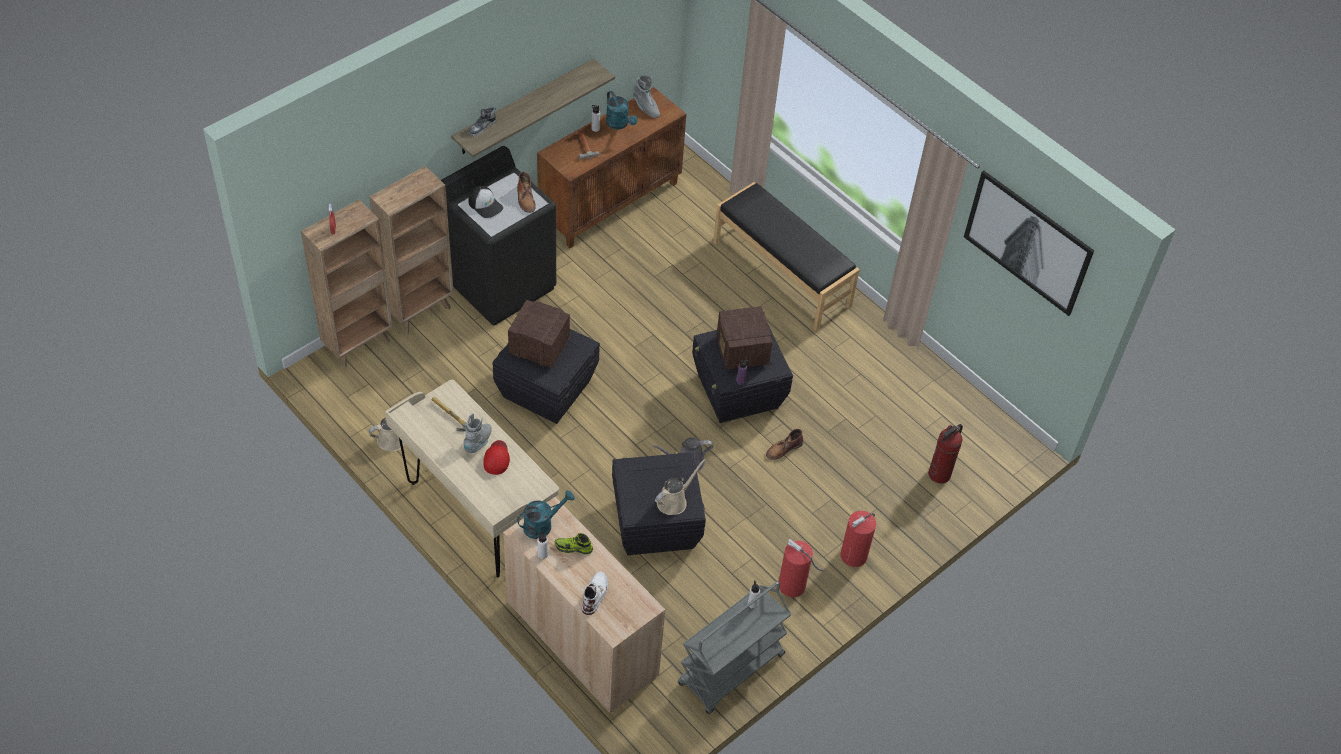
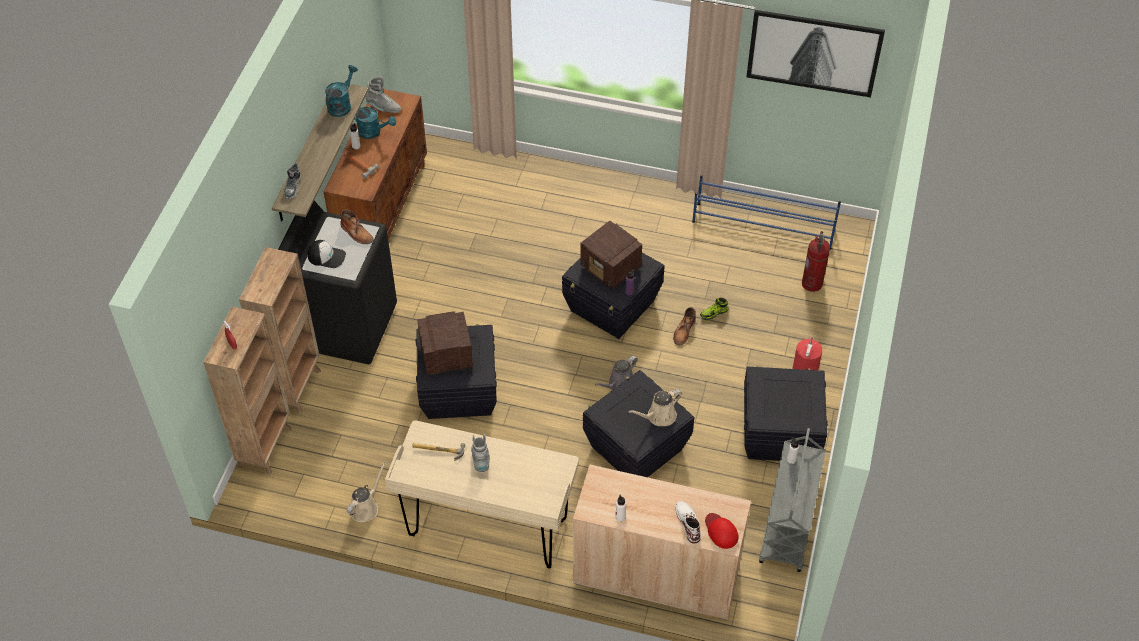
camera: 30 degrees left, 0 degrees up
red cap [483,440,510,475] -> red cap moved to [705,513,739,549]
turquoise watering can [517,490,575,539] -> turquoise watering can moved to [325,65,358,117]
shoe [554,533,593,555] -> shoe moved to [700,298,728,321]
beige watering can [655,459,706,515] -> beige watering can turned 135 degrees counterclockwise [628,389,682,426]
black bench [713,182,860,331] -> none
fire extinguisher [779,539,824,597] -> black storage box [744,365,828,461]
none -> blue shoe rack [692,175,841,250]

